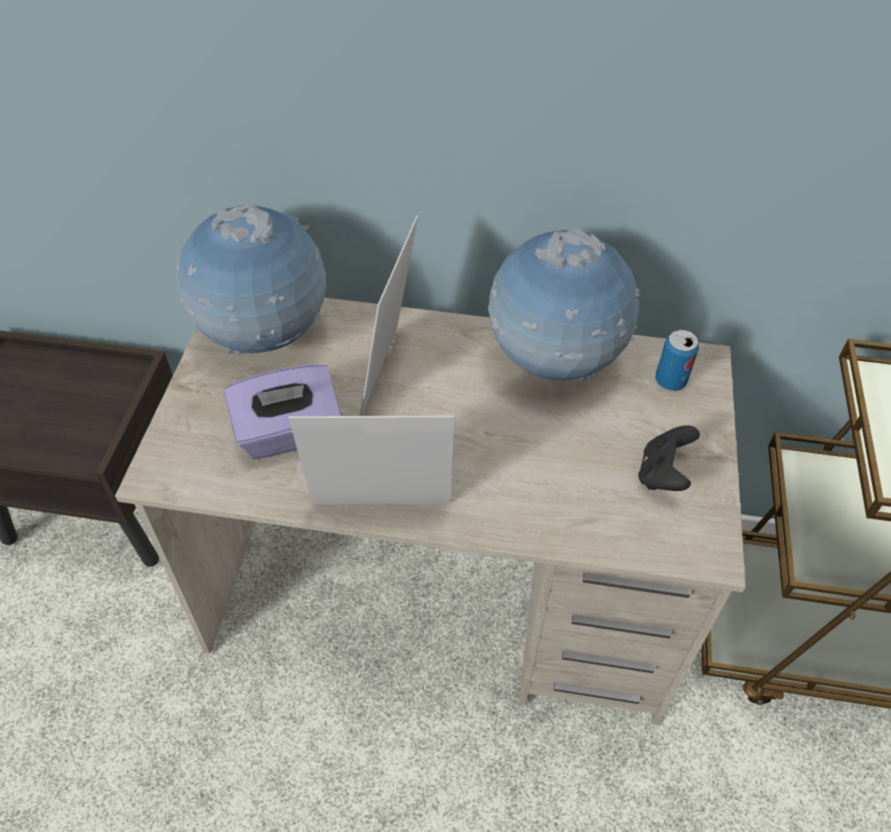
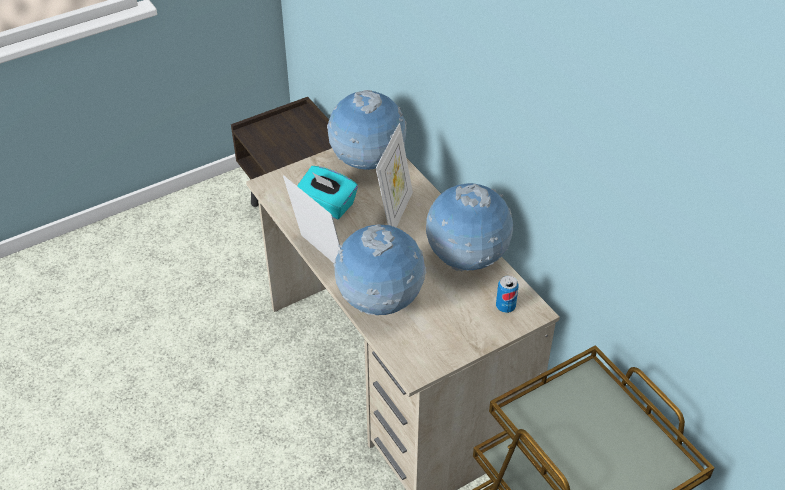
camera: 50 degrees right, 5 degrees down
purple tissue box [224,365,341,459] -> turquoise tissue box [297,166,358,219]
picture frame [360,216,418,416] -> picture frame turned 135 degrees clockwise [376,123,413,227]
black game controller [638,425,700,491] -> none
none -> globe [334,224,426,315]

